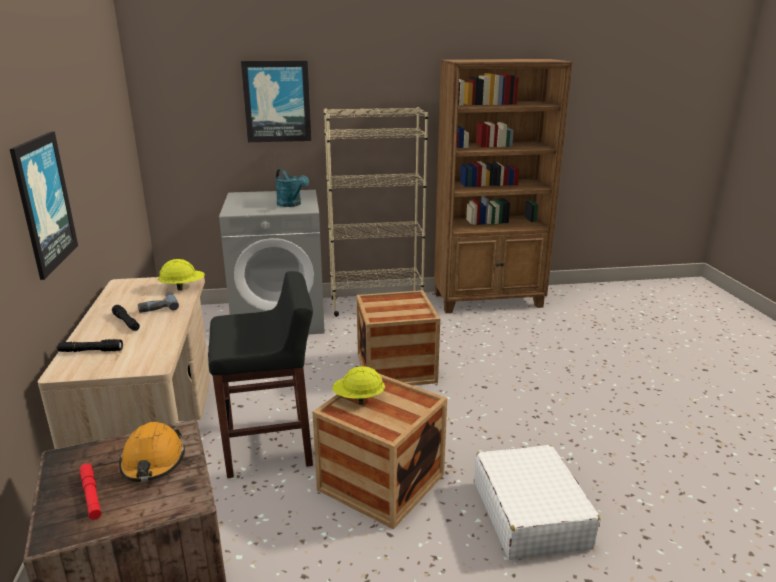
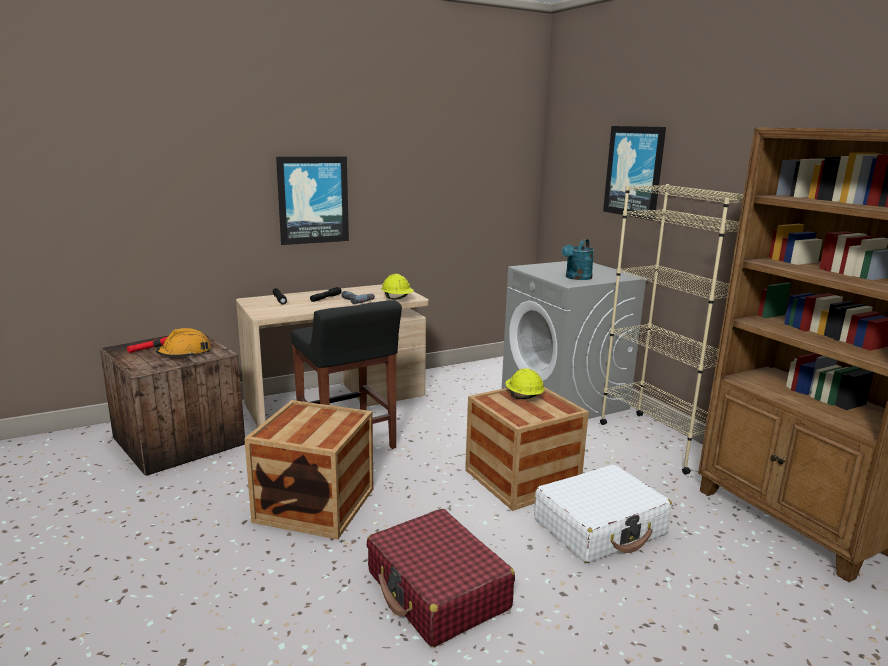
camera: 70 degrees right, 5 degrees down
yellow hard hat [332,366,385,404] -> yellow hard hat moved to [505,368,545,399]
white suitcase [475,445,600,560] -> white suitcase moved to [534,465,672,563]
none -> red suitcase [367,509,515,647]

